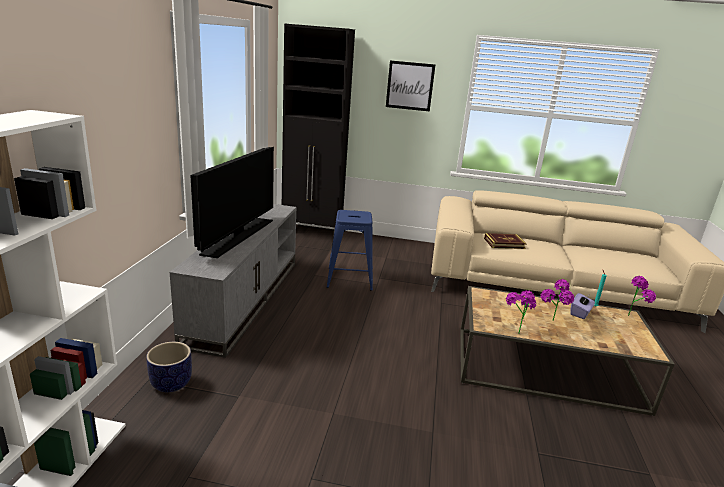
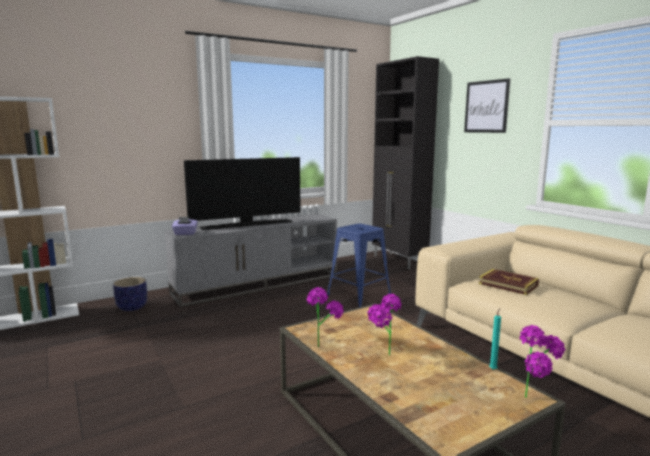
camera: 50 degrees right, 10 degrees down
purple tissue box [570,293,595,319] -> purple tissue box moved to [172,217,198,235]

